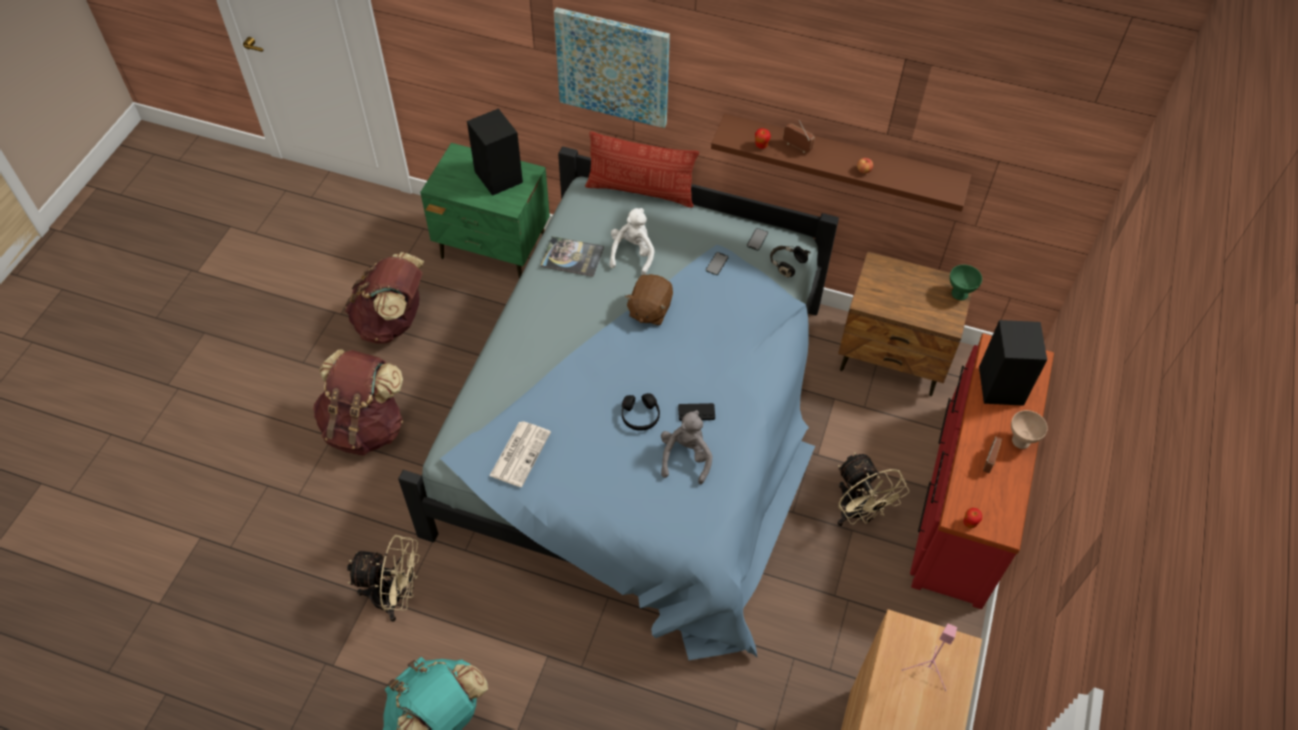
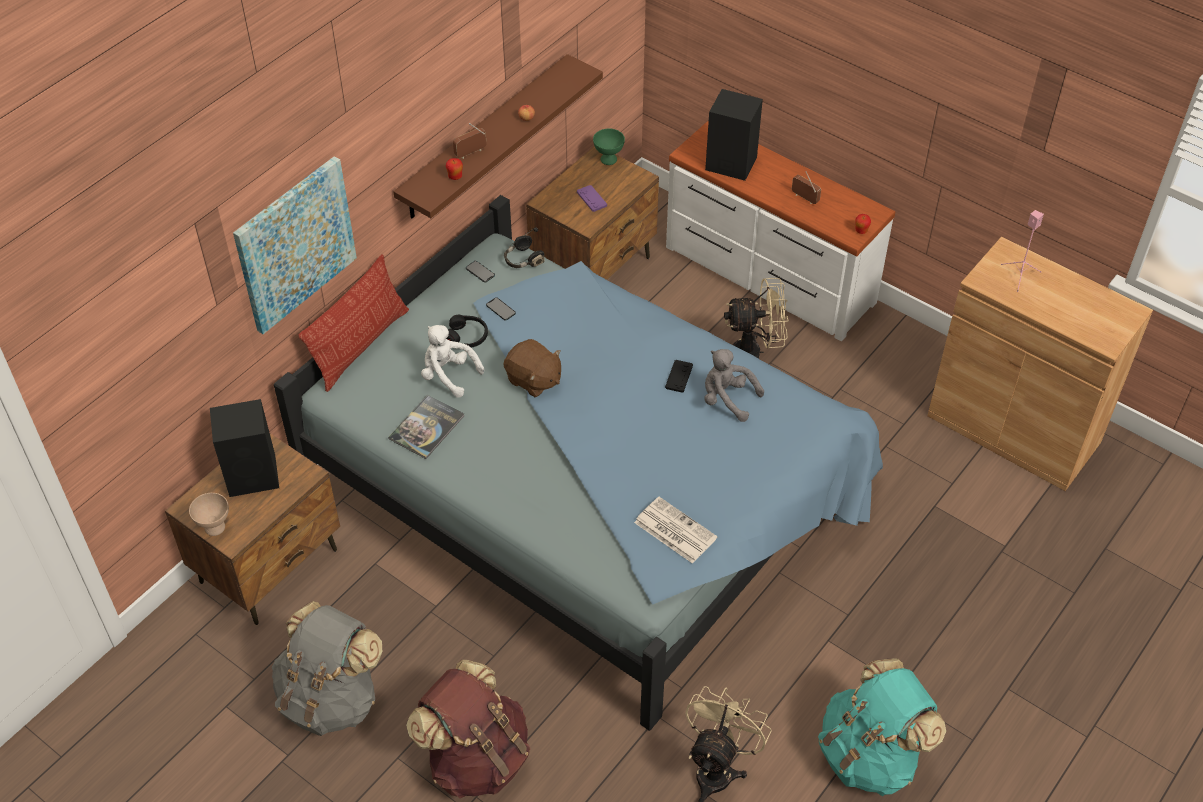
camera: 70 degrees left, 5 degrees down
brown backpack [345,252,424,344] -> grey backpack [272,601,382,736]
green nightstand [420,143,550,279] -> brown nightstand [165,433,340,625]
black headphones [622,393,660,431] -> black headphones moved to [446,315,488,348]
red dresser [910,333,1054,609] -> white dresser [666,120,895,341]
beige bowl [1011,410,1048,449] -> beige bowl moved to [189,493,229,536]
none -> purple game controller [577,185,607,212]

